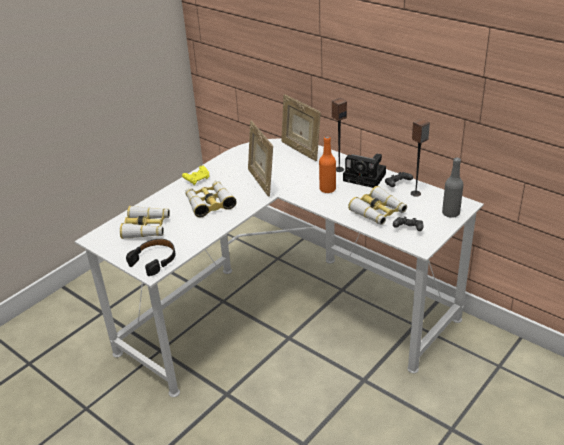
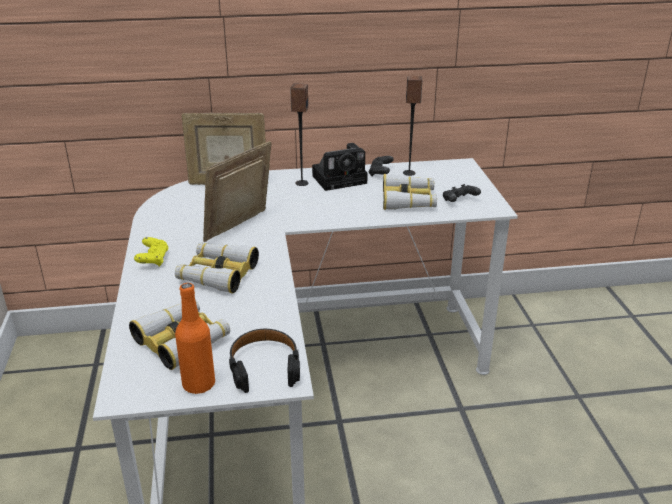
camera: 50 degrees left, 5 degrees down
picture frame [248,121,273,197] -> picture frame turned 105 degrees clockwise [203,141,271,242]
orange bottle [319,136,336,193] -> orange bottle moved to [175,283,215,394]
grey bottle [442,158,464,218] -> none

